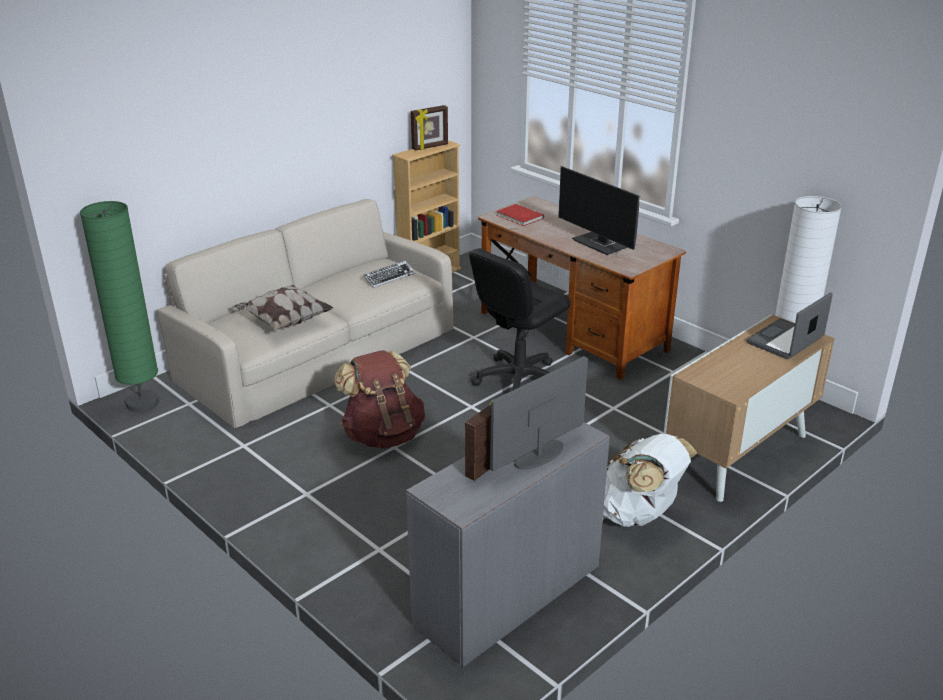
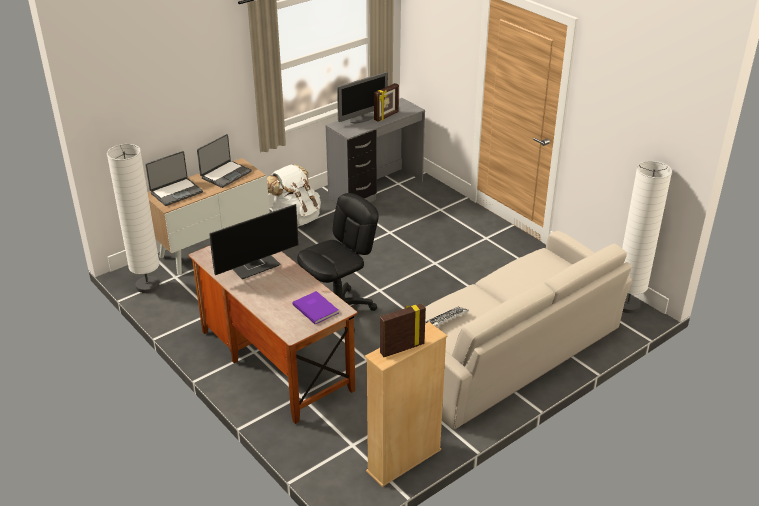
camera: 175 degrees left, 5 degrees up
green floor lamp [80,201,159,412] -> white floor lamp [622,161,672,313]
pillow [234,285,334,330] -> none
brown backpack [334,350,425,449] -> none
red book [496,204,544,226] -> purple book [292,291,339,324]
monitor [558,166,639,255] -> monitor turned 90 degrees clockwise [209,204,299,279]
none -> laptop [197,134,252,188]

